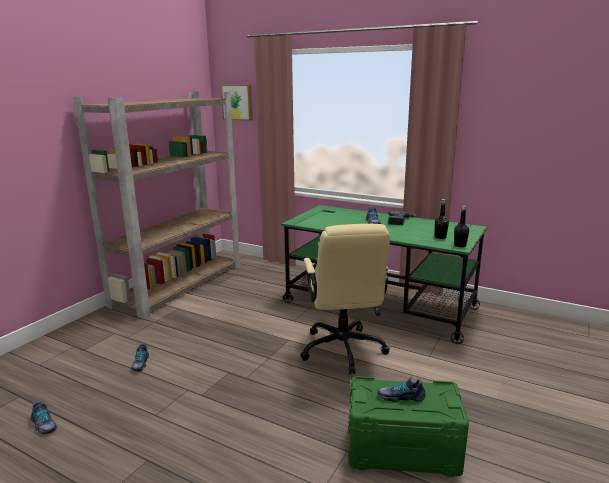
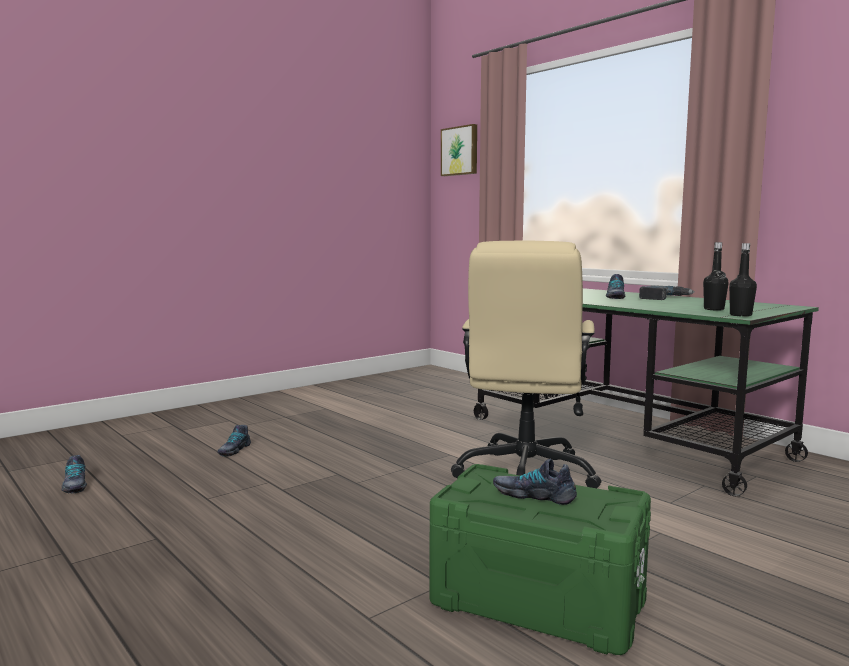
camera: 20 degrees right, 10 degrees down
brown bookcase [73,92,240,319] -> none

